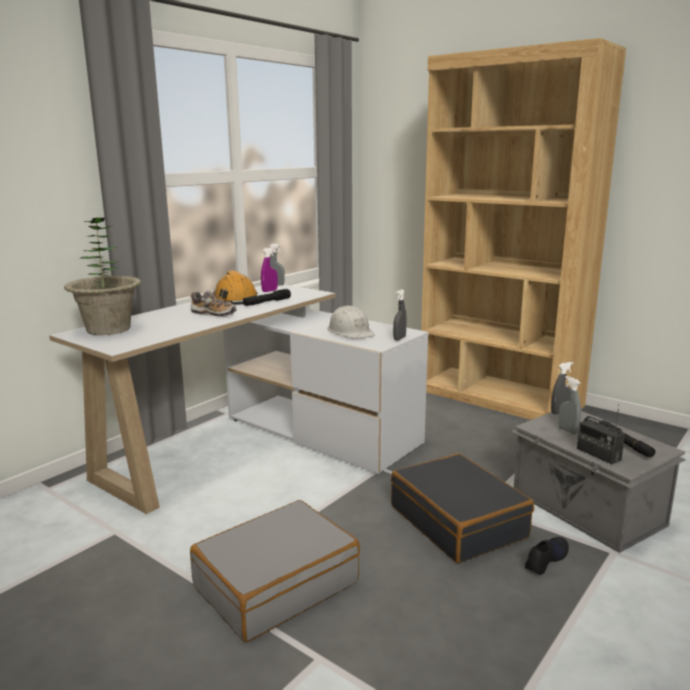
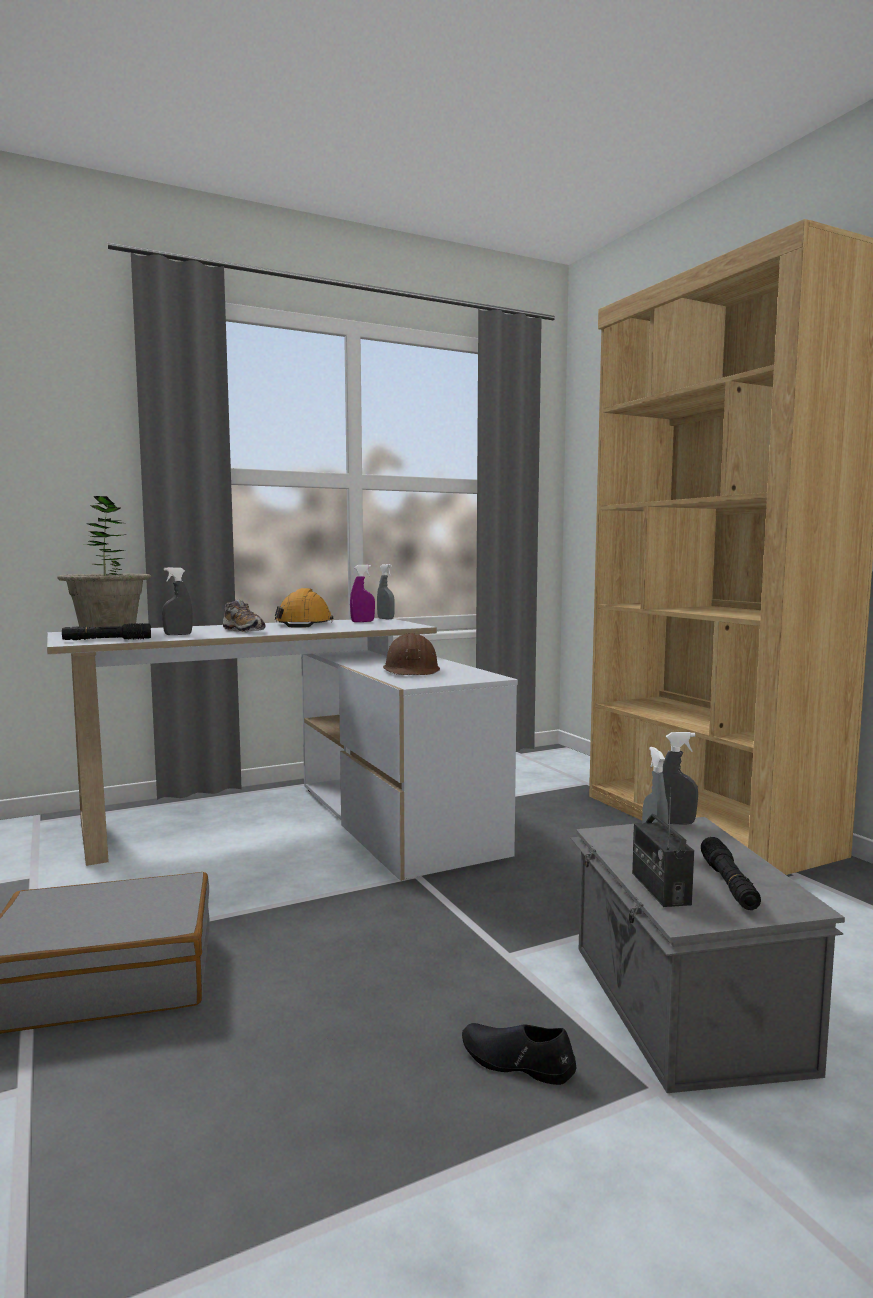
camera: 25 degrees right, 10 degrees down
black flashlight [243,289,291,306] -> black flashlight moved to [62,623,151,640]
white hard hat [328,305,375,339] -> brown hard hat [383,633,440,675]
black suitcase [391,453,534,563] -> none
grey spray bottle [393,289,407,341] -> grey spray bottle moved to [162,567,193,635]
black shoe [525,537,569,575] -> black shoe turned 135 degrees counterclockwise [462,1023,576,1085]

